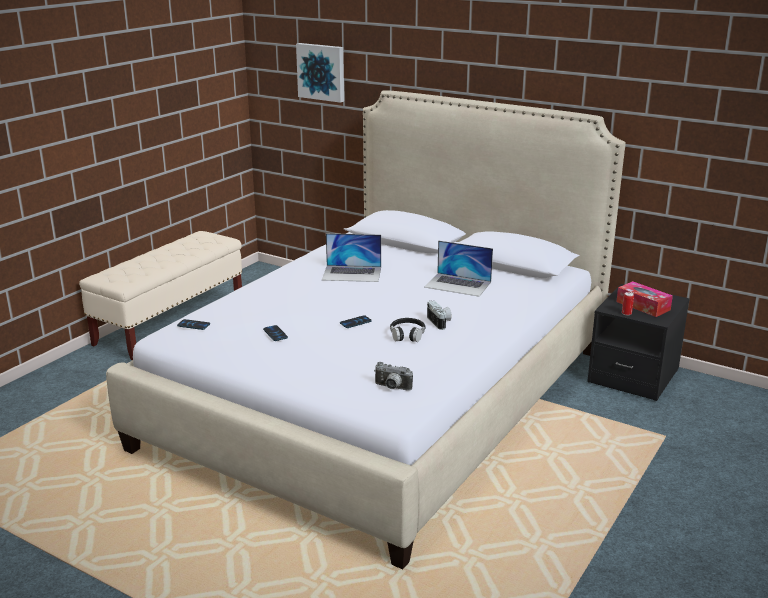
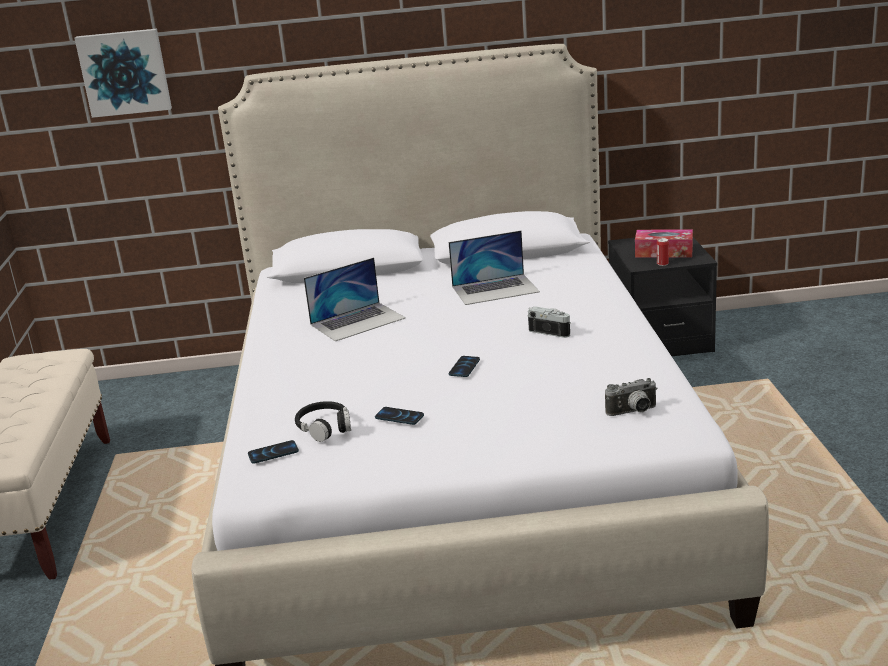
camera: 35 degrees left, 0 degrees up
black headphones [390,318,425,342] -> black headphones moved to [295,401,351,442]

